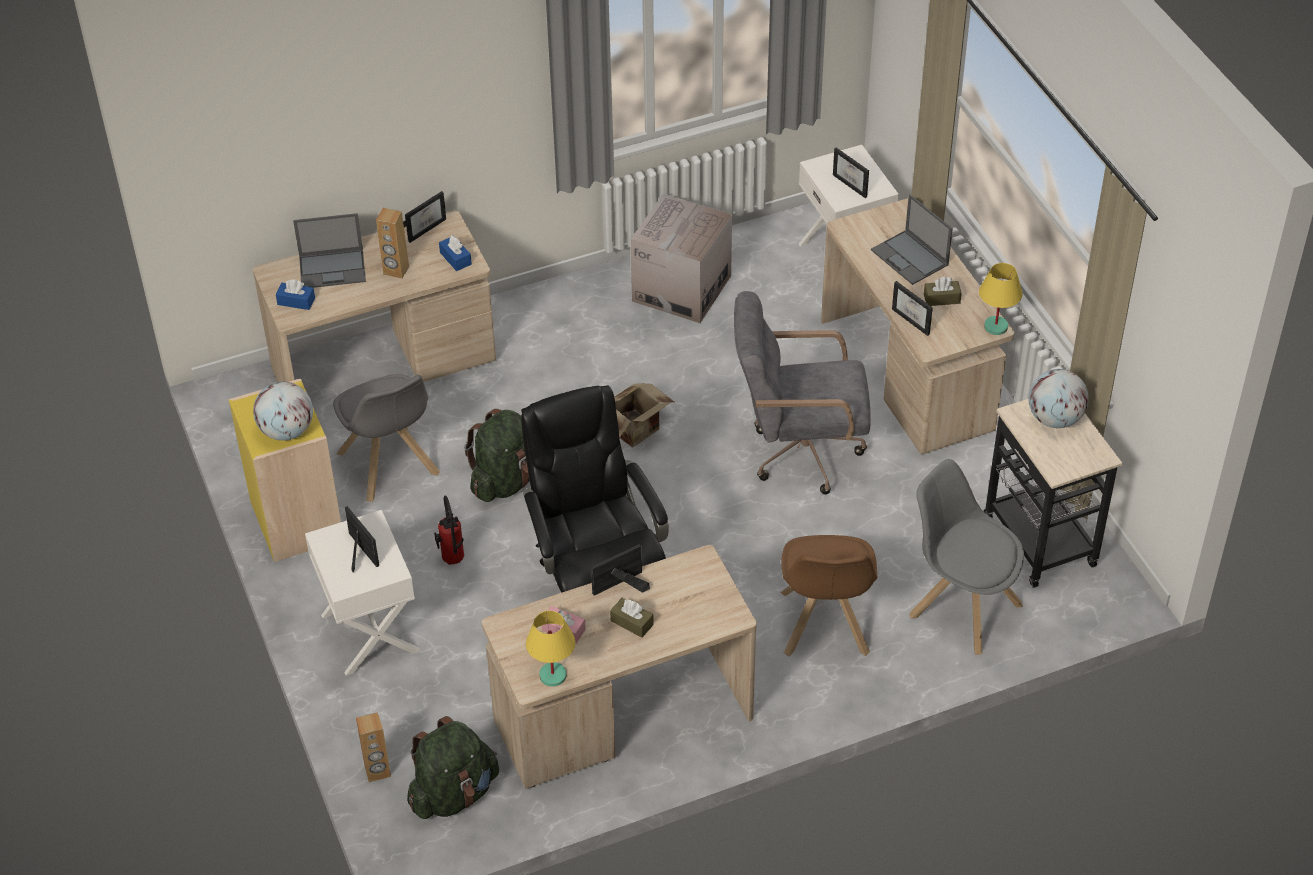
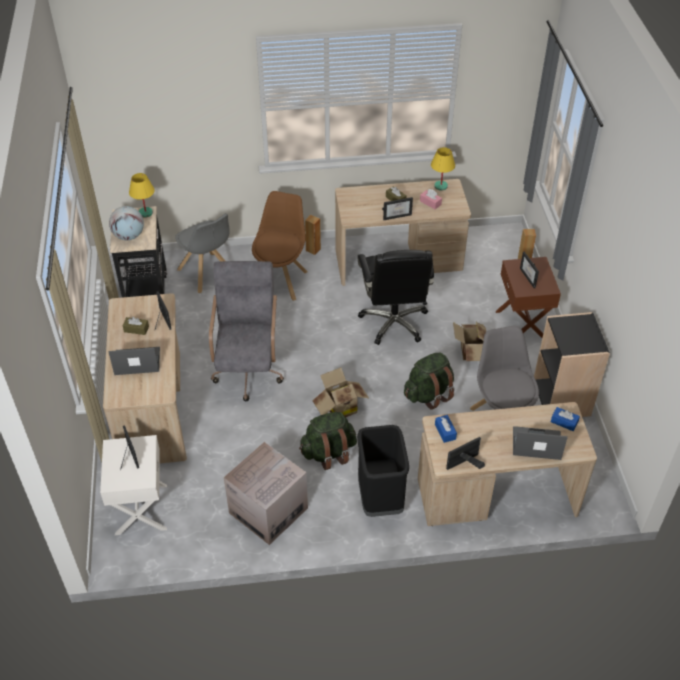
camera: 165 degrees left, 0 degrees up
yellow bookcase [229,378,341,562] -> black bookcase [534,312,610,417]
globe [253,381,313,441] -> none
white nightstand [305,510,420,676] -> brown nightstand [496,257,561,338]
brown speaker [376,208,409,279] -> brown speaker moved to [305,215,321,255]
green backpack [407,716,499,819] -> green backpack moved to [299,412,357,470]
fire extinguisher [434,495,464,565] -> cardboard box [453,322,486,361]
grey office chair [734,291,871,495] -> grey office chair turned 105 degrees counterclockwise [209,261,284,401]
laptop [871,194,953,285] -> laptop turned 75 degrees counterclockwise [108,347,160,375]
yellow table lamp [979,263,1023,335] -> yellow table lamp moved to [129,173,155,218]
none -> black trash can [357,425,409,517]

